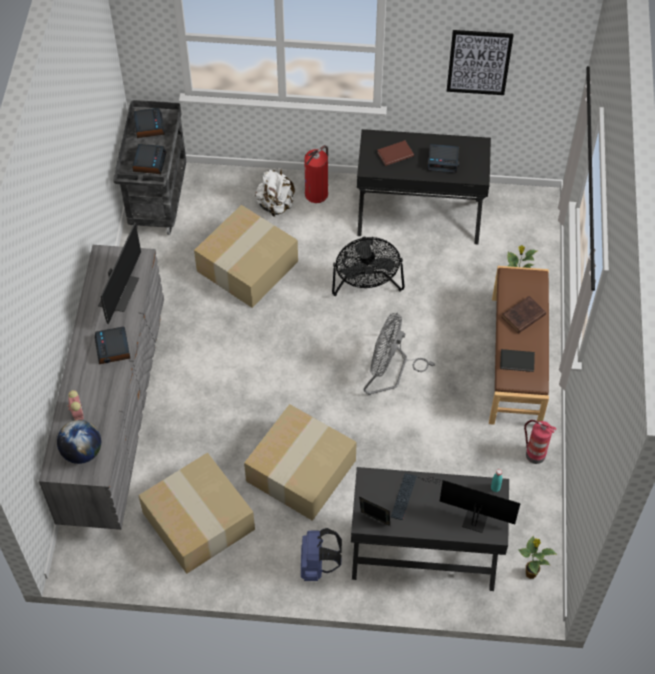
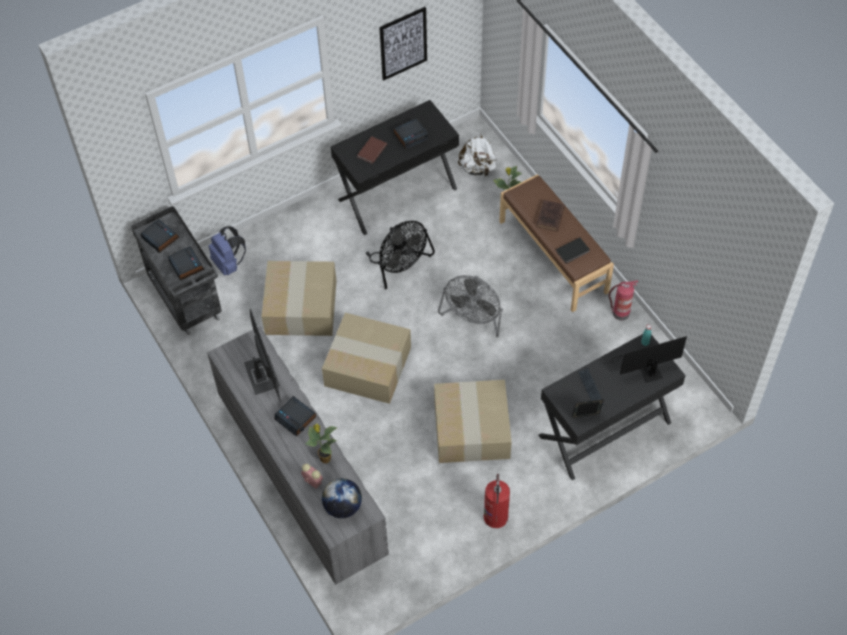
camera: 35 degrees left, 0 degrees up
cardboard box [138,452,255,574] -> cardboard box moved to [322,313,411,404]
white backpack [255,168,295,217] -> white backpack moved to [458,133,497,178]
blue backpack [301,528,342,581] -> blue backpack moved to [209,226,246,276]
fire extinguisher [304,145,328,203] -> fire extinguisher moved to [484,474,510,528]
grey fan [364,313,435,396] -> grey fan turned 45 degrees counterclockwise [438,275,503,337]
potted plant [518,536,556,579] -> potted plant moved to [305,424,338,463]

